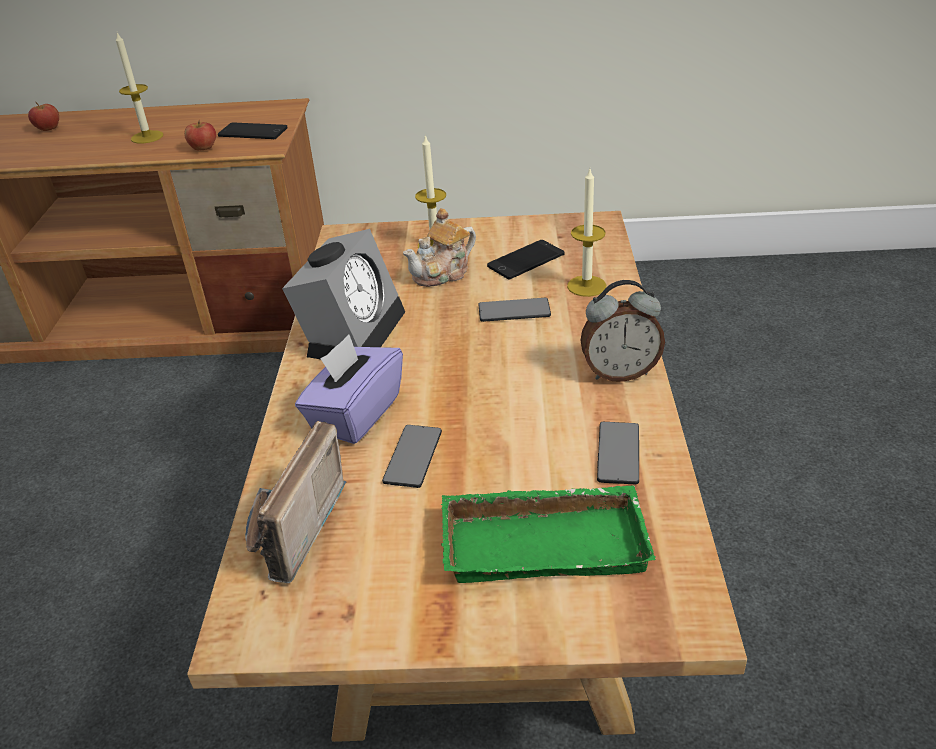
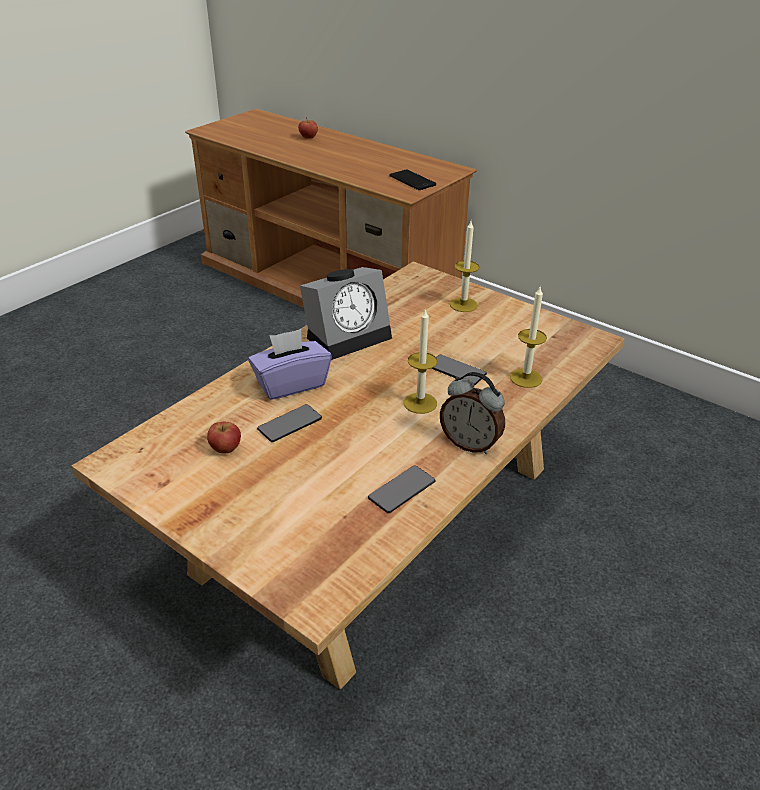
camera: 35 degrees right, 0 degrees up
candle [116,33,163,144] -> candle moved to [404,308,437,414]
apple [184,120,216,151] -> apple moved to [207,421,241,454]
radio [245,421,346,583] -> none
teapot [403,208,476,287] -> none
green tray [441,485,656,583] -> none
phone [487,240,564,280] -> none

